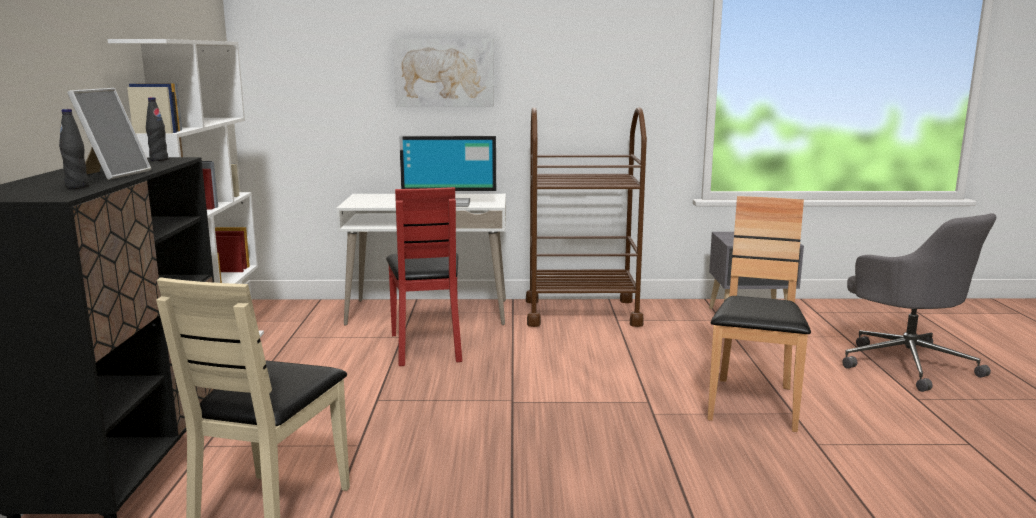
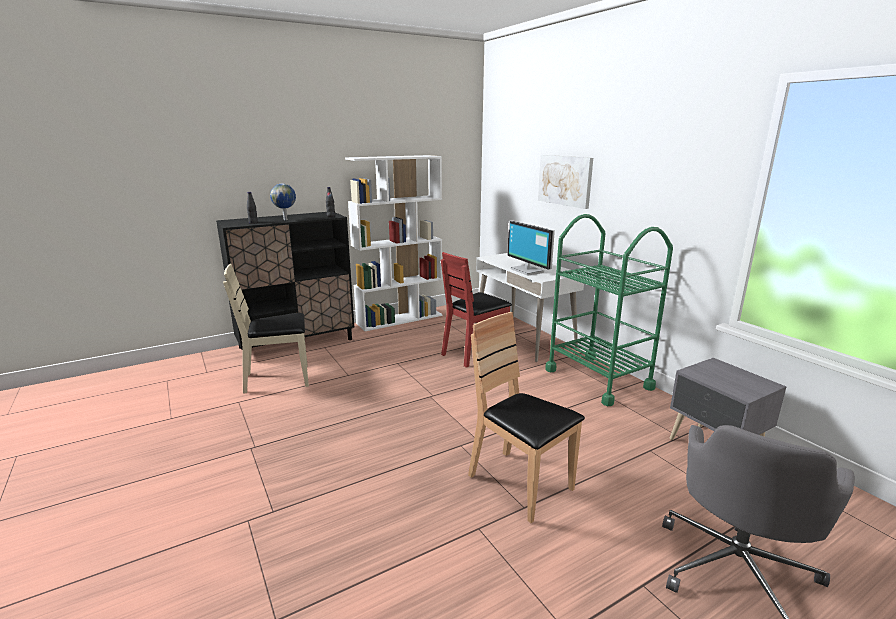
camera: 60 degrees right, 5 degrees up
picture frame [67,88,151,180] -> globe [270,184,296,220]
brown cart [526,107,647,327] -> green cart [545,214,673,406]
brown chair [707,196,811,432] -> brown chair turned 120 degrees counterclockwise [468,312,585,523]

